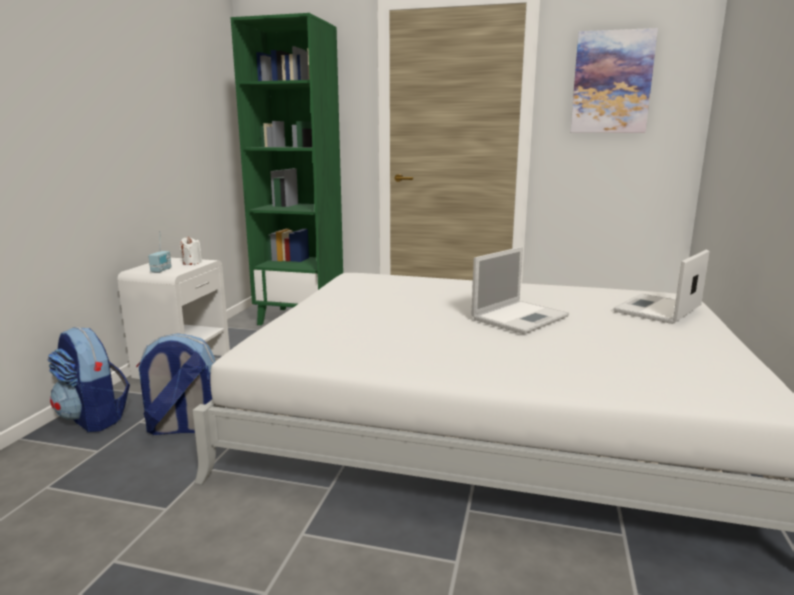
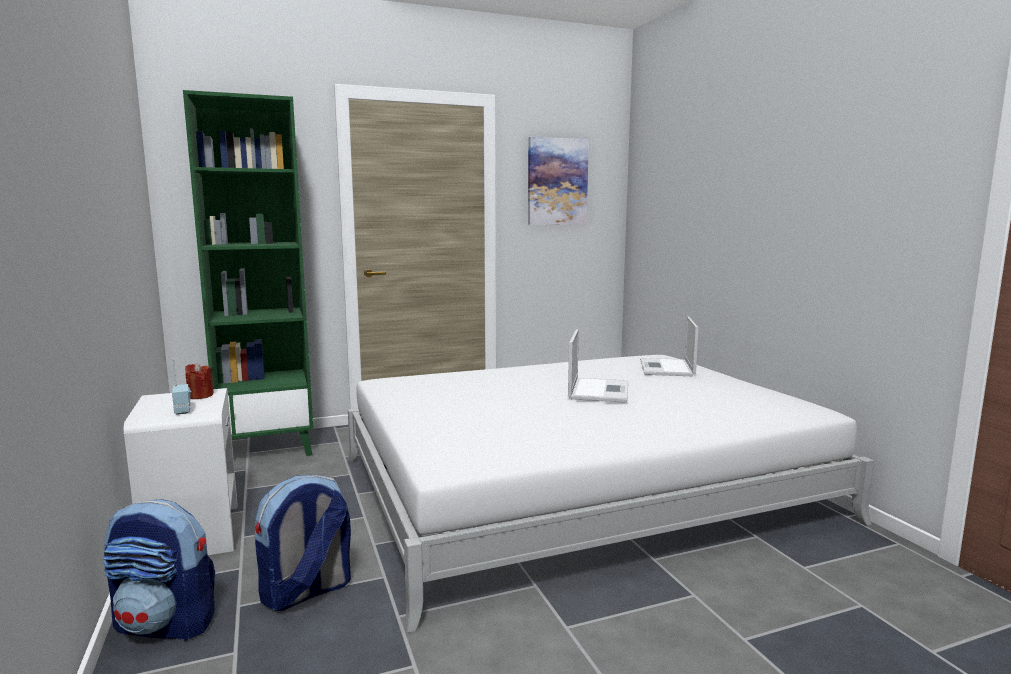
camera: 35 degrees left, 5 degrees down
white candle [179,237,202,265] -> red candle [185,363,214,399]

